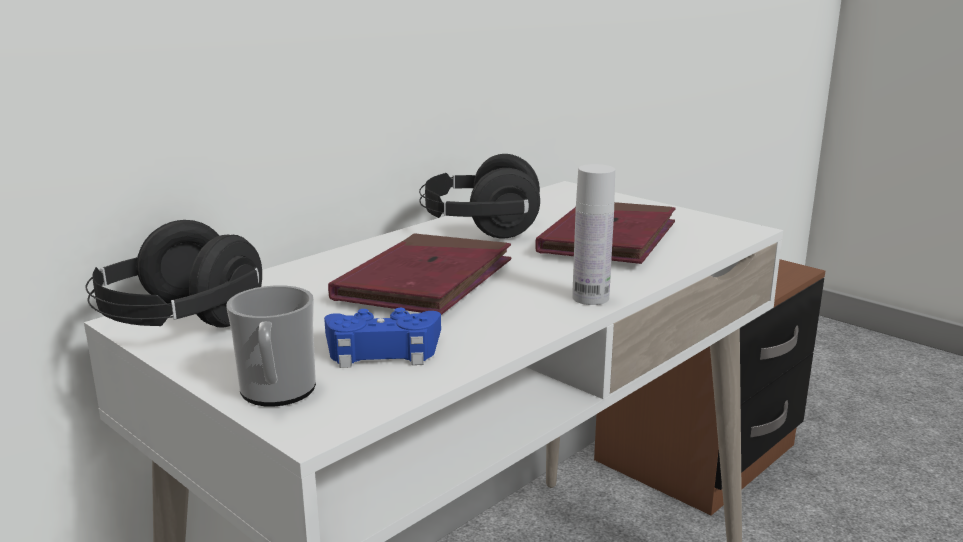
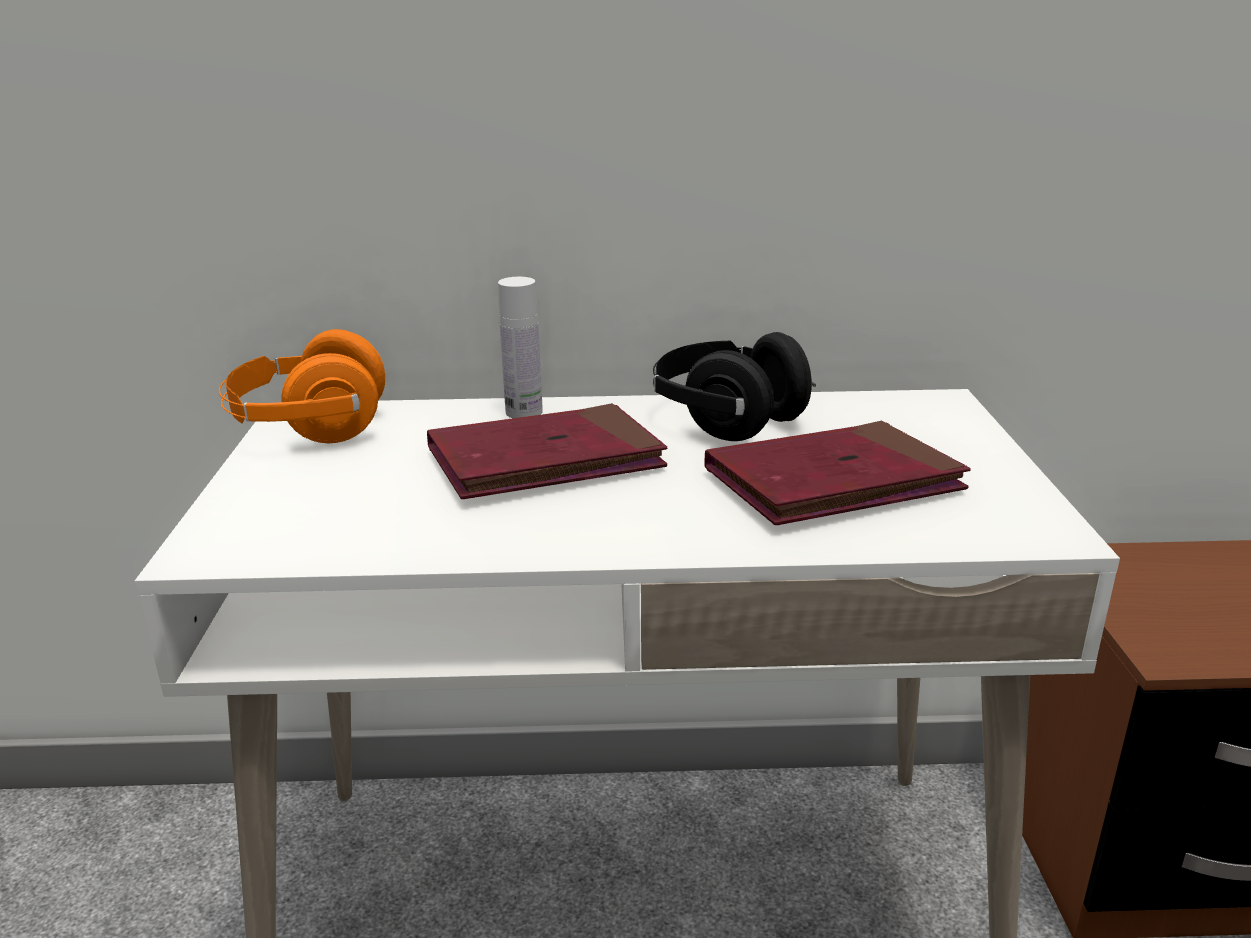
camera: 45 degrees right, 5 degrees up
black headphones [85,220,262,328] -> orange headphones [219,329,385,443]
mug [226,285,316,407] -> none
blue game controller [324,308,441,368] -> none
white bottle [572,164,615,305] -> white bottle moved to [498,277,543,418]

